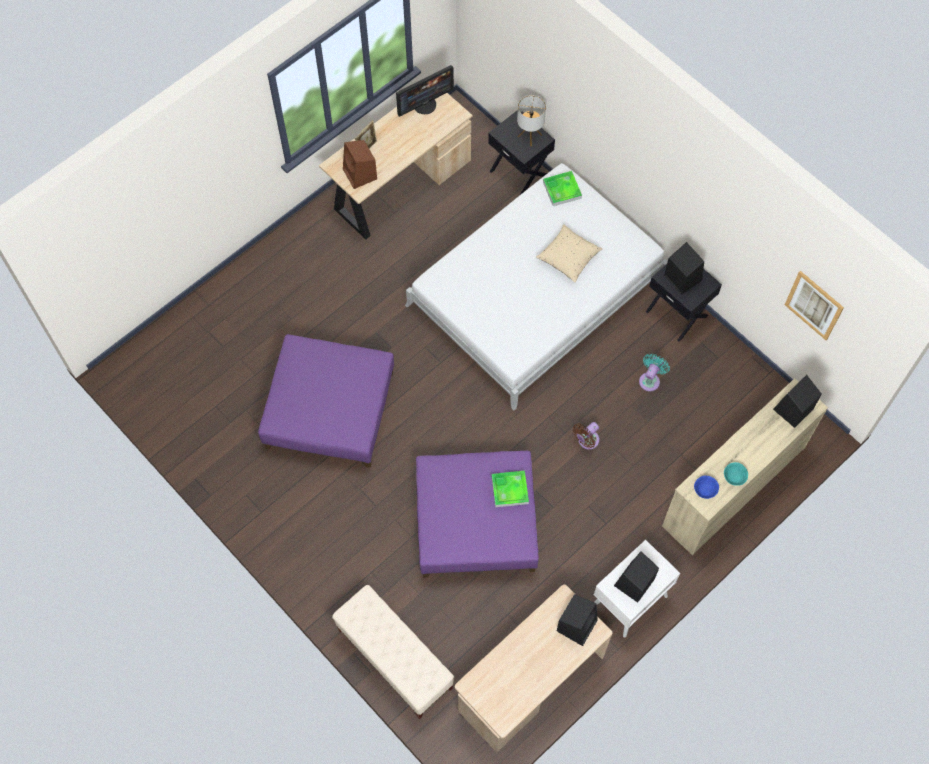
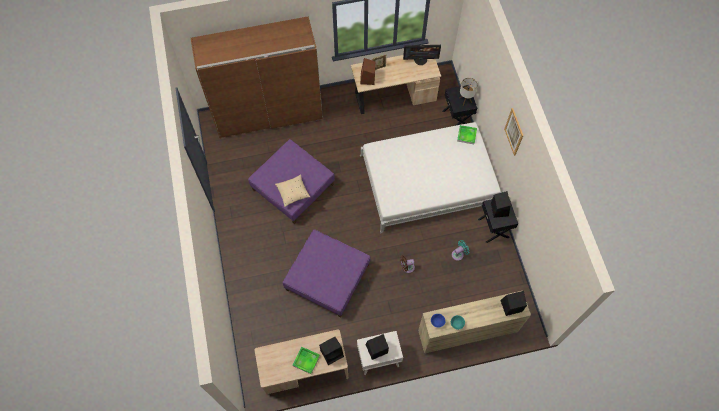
camera: 30 degrees right, 0 degrees up
beige bench [332,585,454,719] -> none
tray [492,471,529,507] -> tray moved to [292,346,320,374]
beige pillow [536,224,602,282] -> beige pillow moved to [275,174,310,207]
picture [785,271,844,340] -> picture moved to [504,108,523,156]
none -> brown wardrobe [191,16,323,138]

